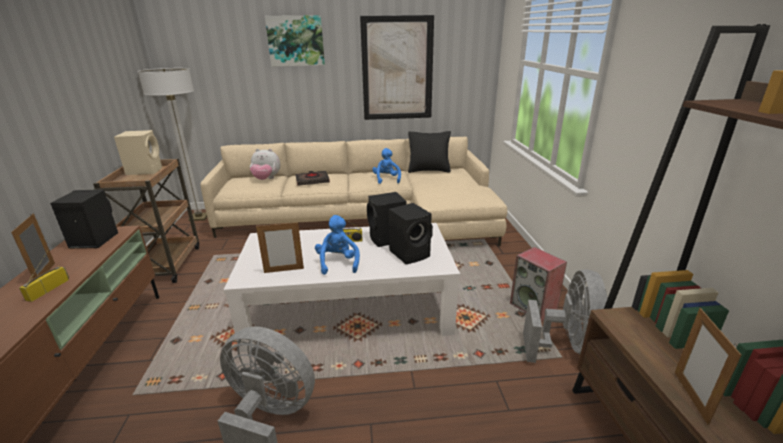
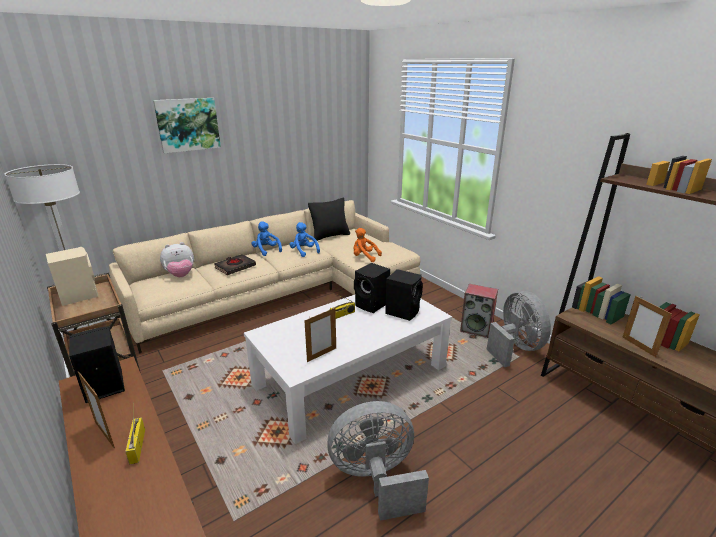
camera: 30 degrees left, 0 degrees up
blue plush toy [315,215,360,275] -> blue plush toy moved to [252,221,282,256]
picture [360,15,434,120] -> none
none -> orange plush toy [354,228,382,262]

